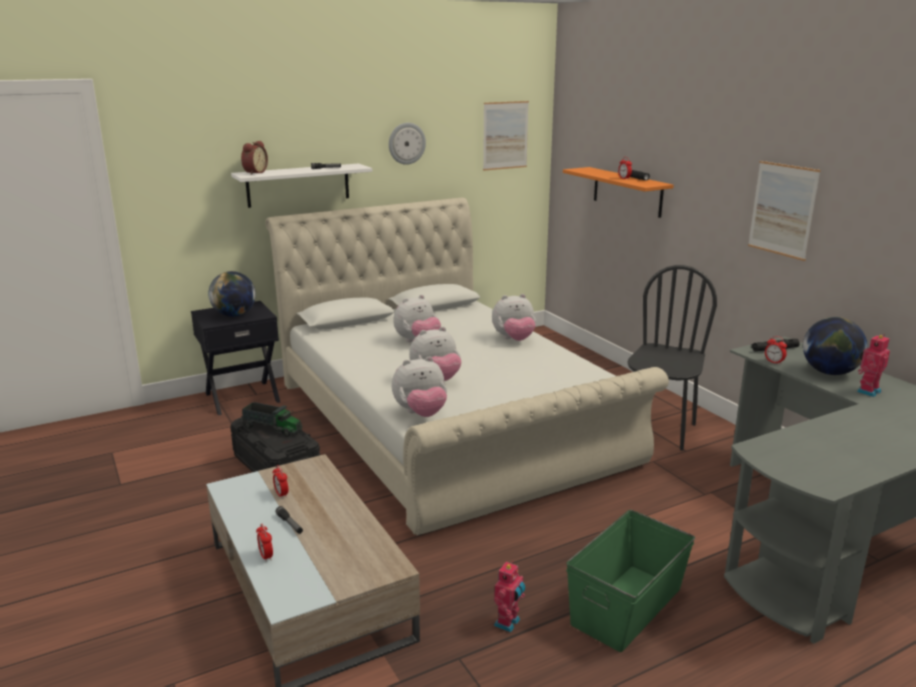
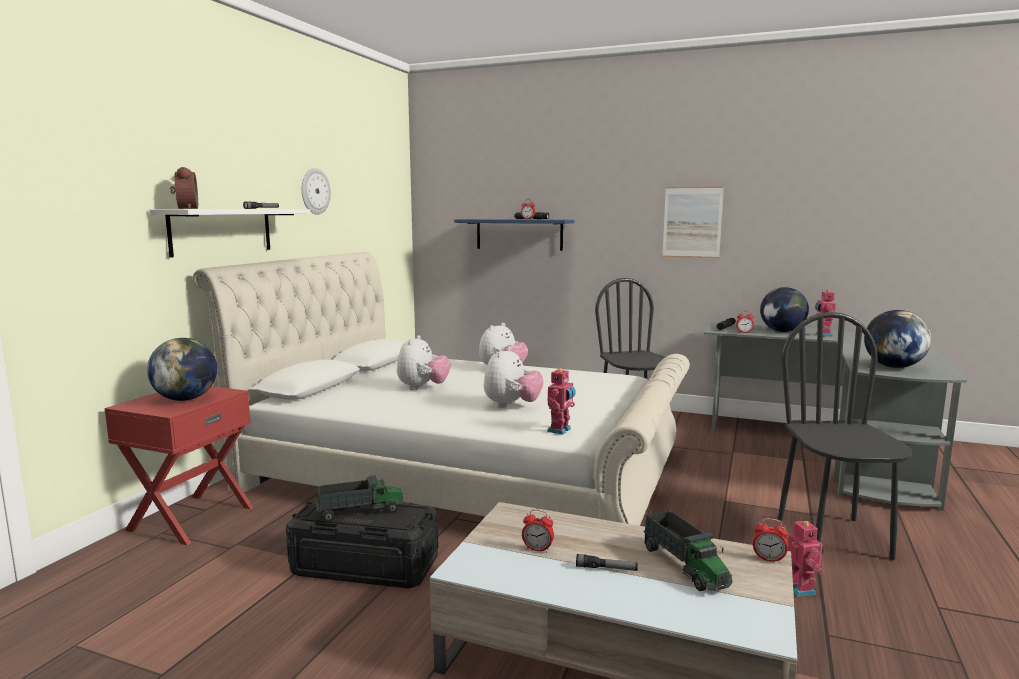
camera: 40 degrees left, 10 degrees down
black nightstand [191,301,280,415] -> red nightstand [105,386,254,545]
alarm clock [256,524,273,562] -> alarm clock moved to [753,518,788,563]
plush toy [392,356,447,417] -> toy robot [547,367,576,435]
picture [483,101,529,171] -> none
orange shelf [563,167,674,218] -> blue shelf [454,219,574,251]
green storage box [566,510,695,652] -> black chair [778,312,912,560]
none -> toy truck [643,511,733,591]
none -> globe [864,310,931,368]

